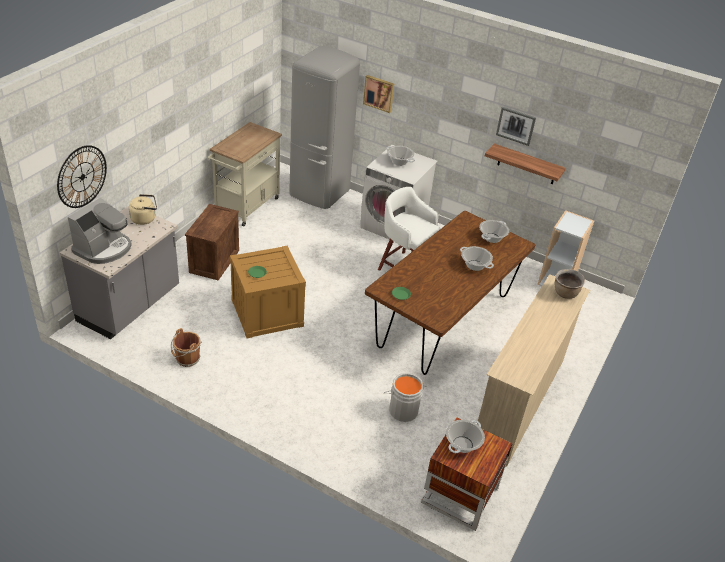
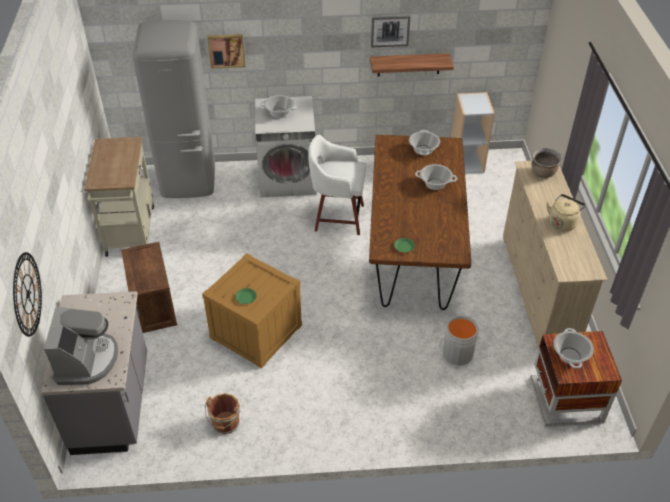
camera: 30 degrees left, 5 degrees up
beige kettle [129,194,157,225] -> beige kettle moved to [547,194,586,231]

